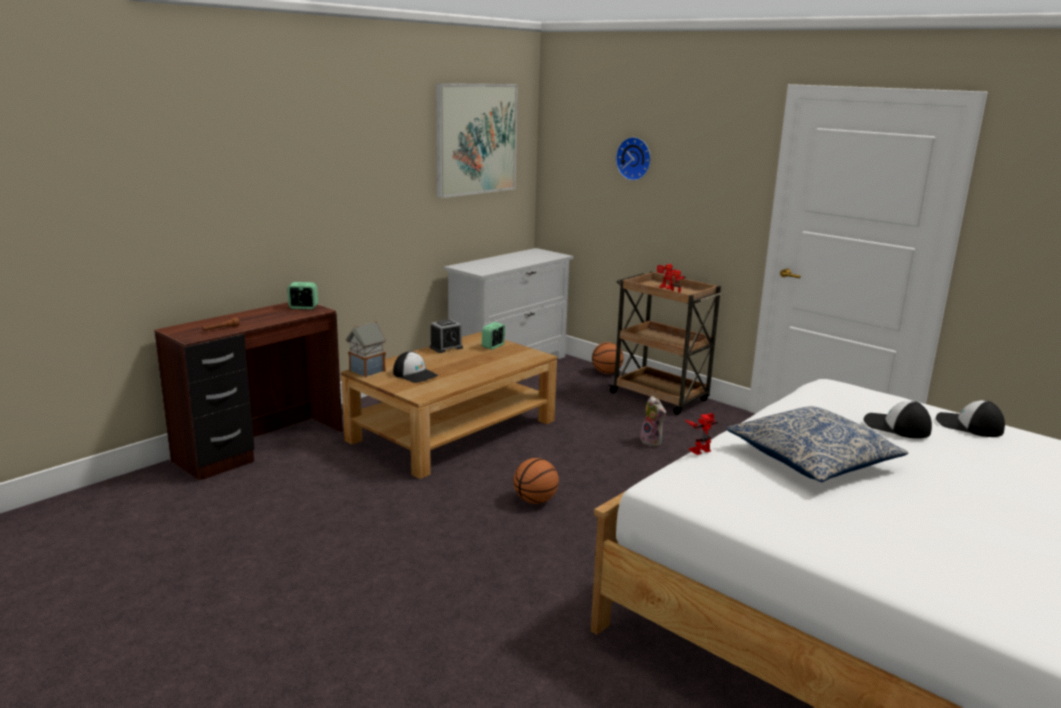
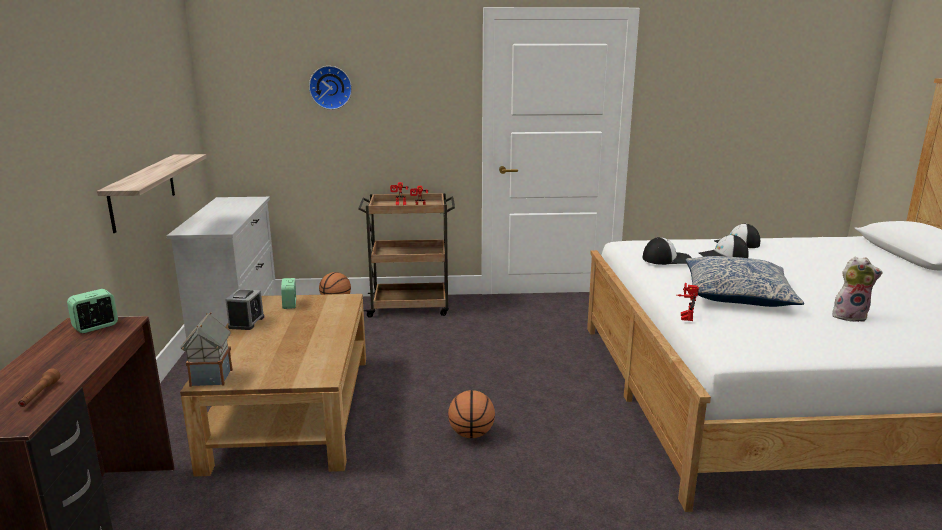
camera: 45 degrees left, 0 degrees up
cap [393,351,438,383] -> cap moved to [643,237,692,265]
picture [436,83,518,198] -> none
plush toy [640,396,666,447] -> plush toy moved to [832,256,883,322]
none -> shelf [97,154,207,233]

